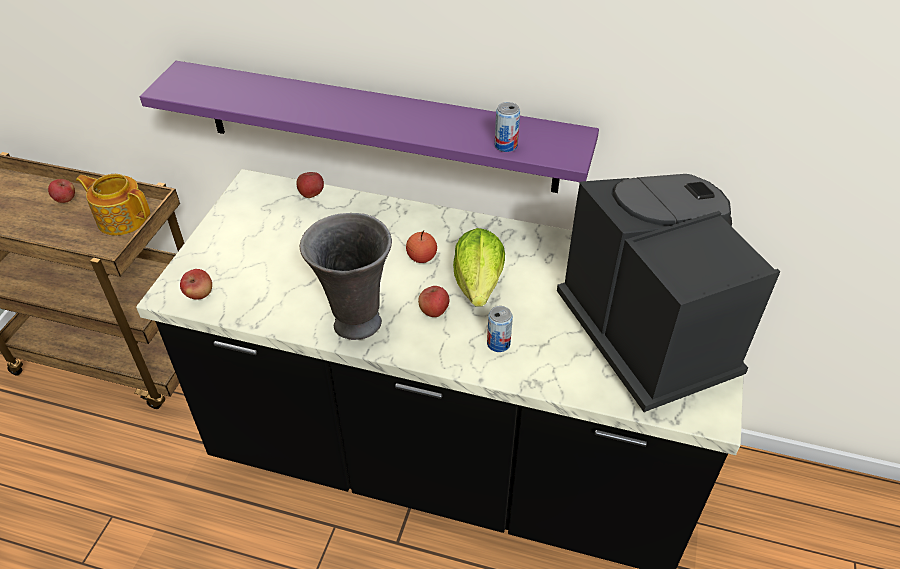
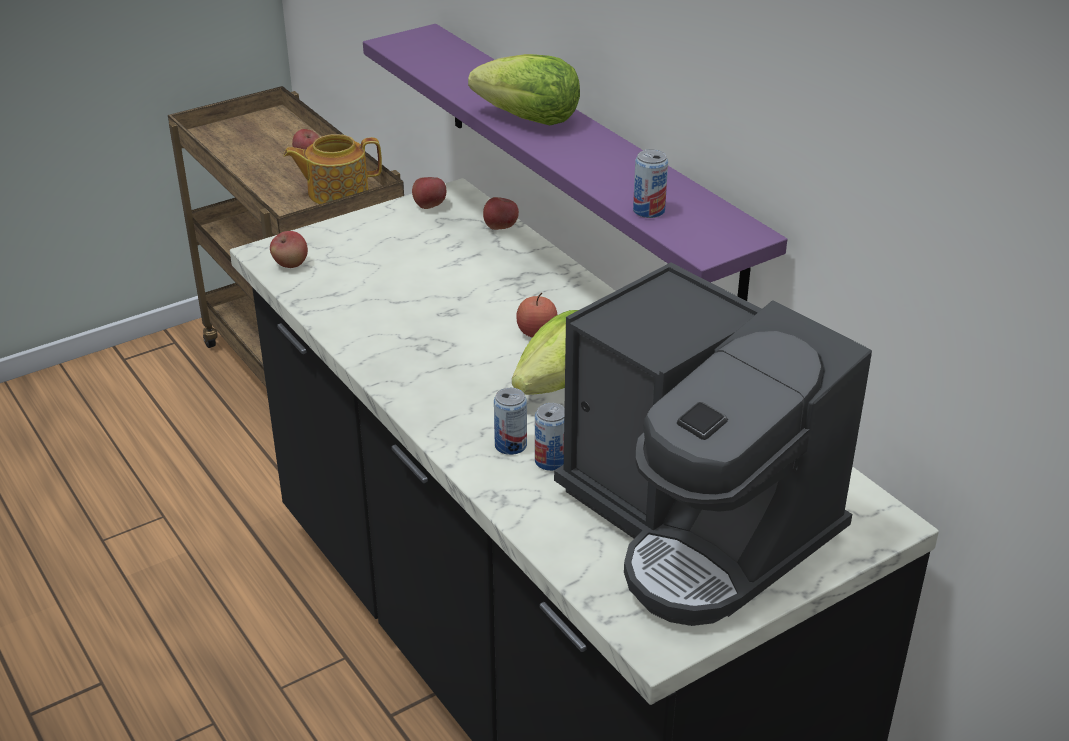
camera: 40 degrees right, 10 degrees down
teapot [76,174,150,235] -> teapot turned 75 degrees counterclockwise [283,134,382,204]
grey vase [300,213,392,340] -> none
apple [418,286,449,317] -> apple moved to [412,177,446,209]
coffee machine [557,174,781,412] -> coffee machine turned 120 degrees clockwise [554,262,872,626]
none -> lettuce [468,54,580,125]
none -> can [535,403,565,471]

